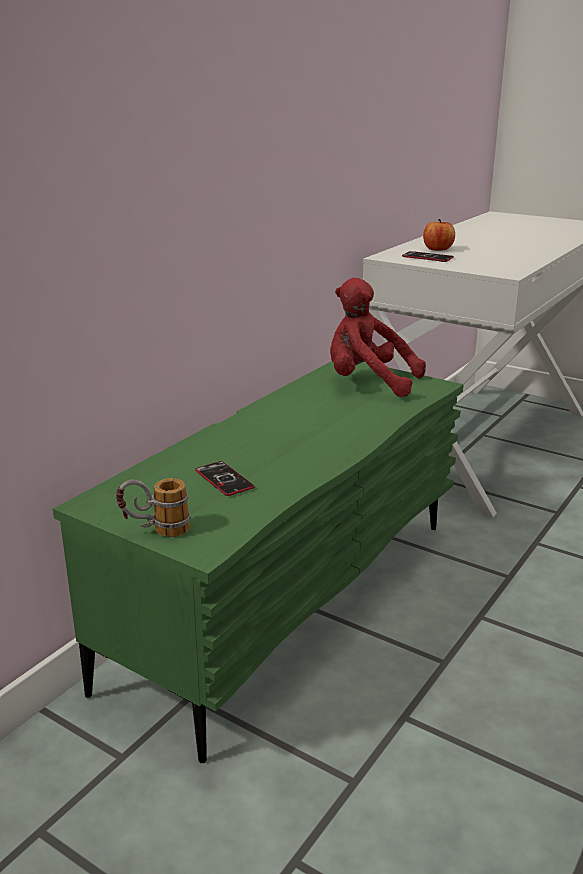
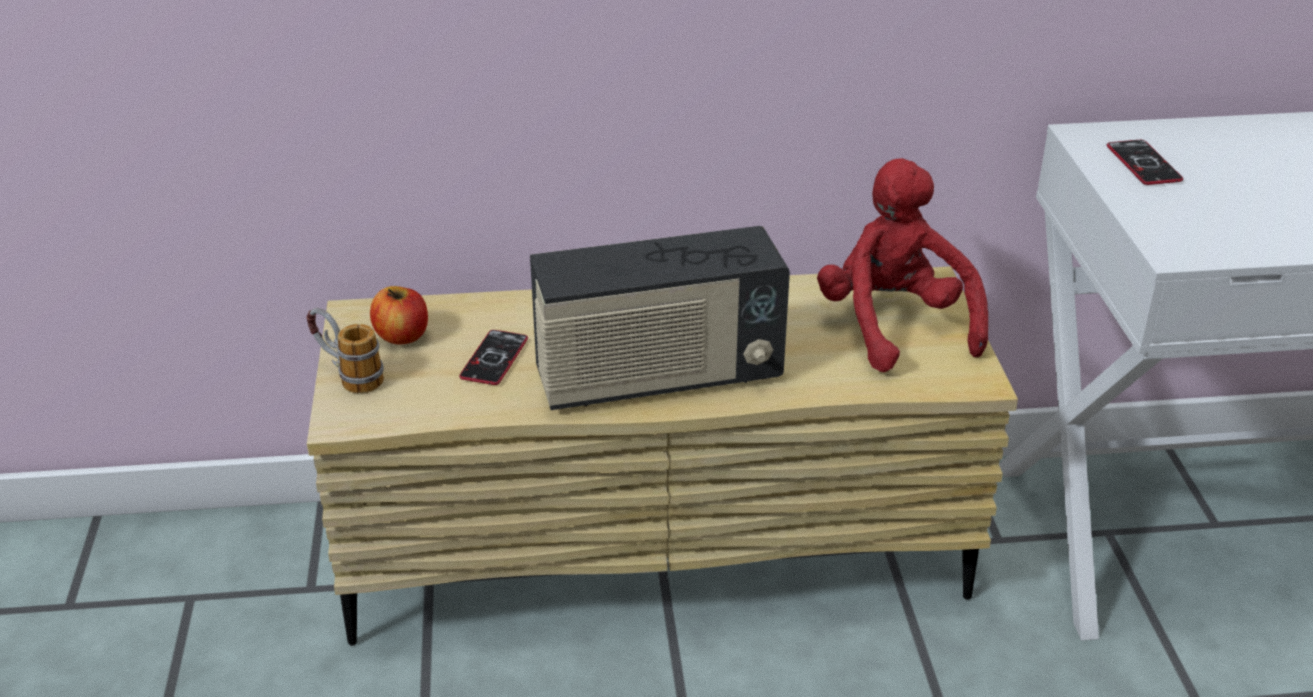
camera: 50 degrees right, 10 degrees up
green tv stand [53,361,464,763] -> beige tv stand [307,266,1018,646]
apple [423,219,455,251] -> apple moved to [370,286,428,345]
none -> radio [530,226,790,410]

